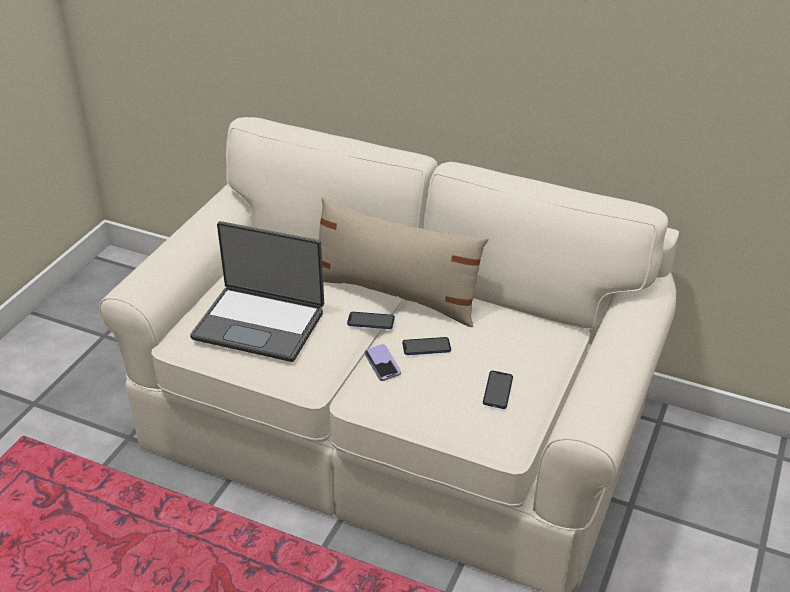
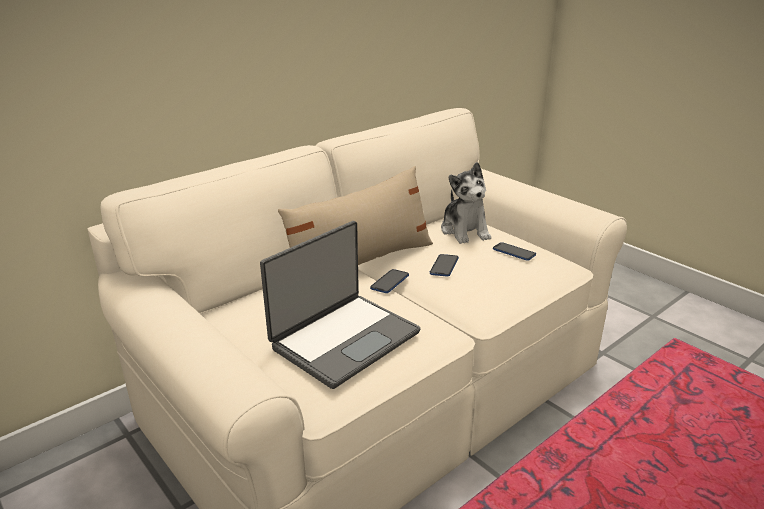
camera: 65 degrees left, 10 degrees down
phone [364,344,401,381] -> none
none -> plush toy [441,162,491,244]

